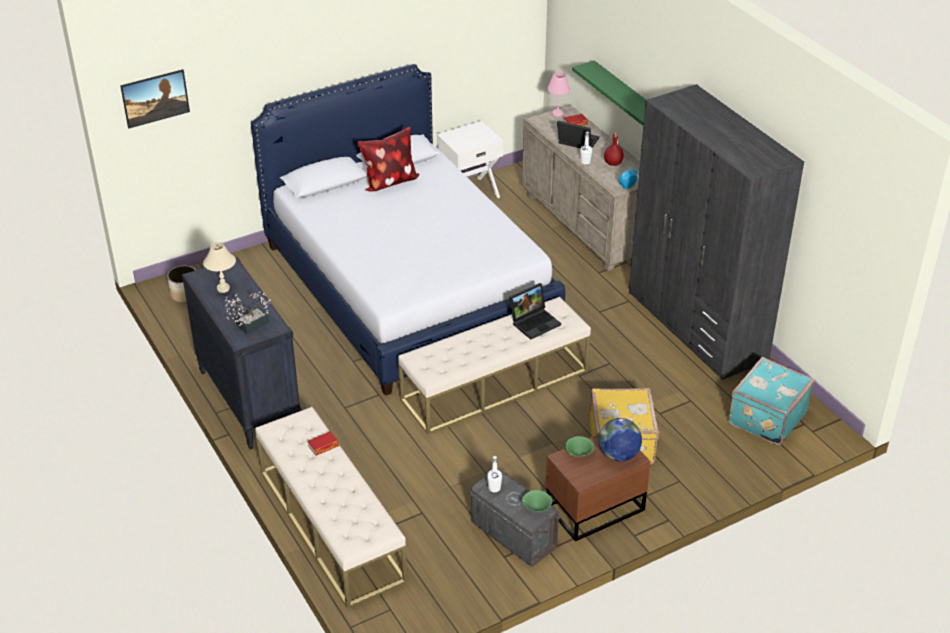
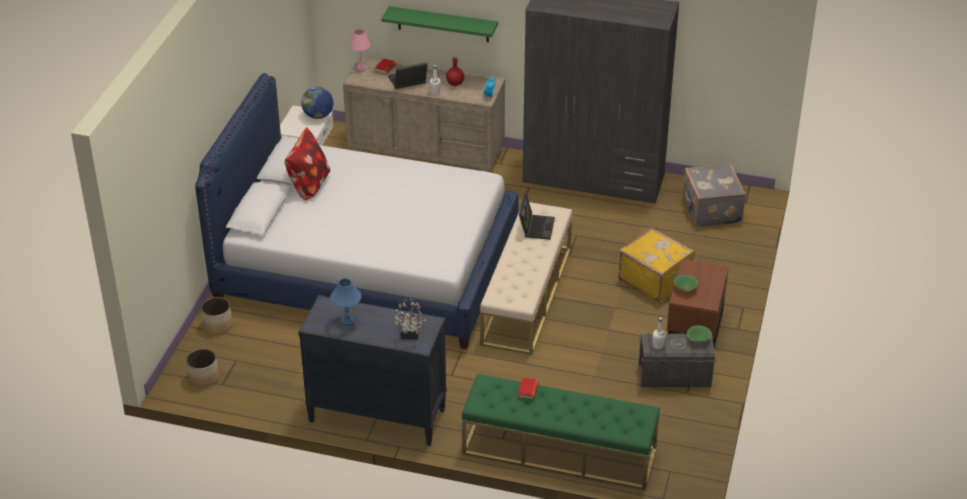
camera: 45 degrees left, 0 degrees up
picture [120,69,190,129] -> none
beige table lamp [203,242,236,293] -> blue table lamp [330,278,362,326]
beige bench [255,407,408,609] -> green bench [462,374,660,490]
globe [599,418,642,462] -> globe moved to [301,87,333,119]
turquoise suitcase [728,357,815,446] -> grey suitcase [683,164,746,228]
none -> planter [201,297,233,334]

